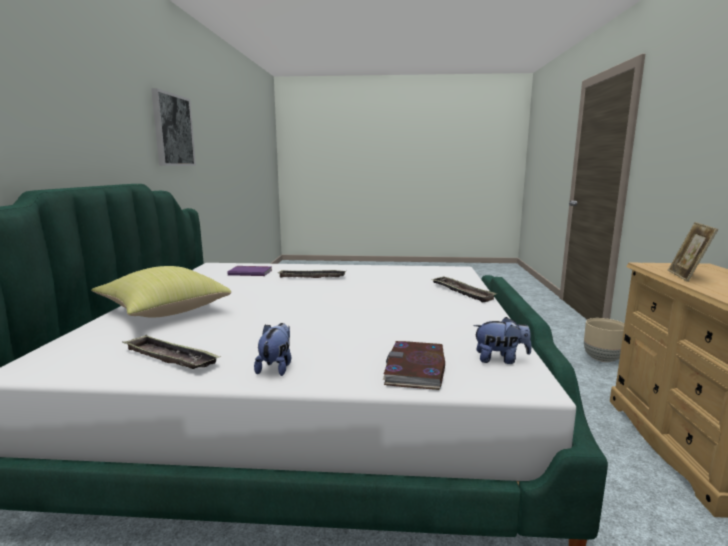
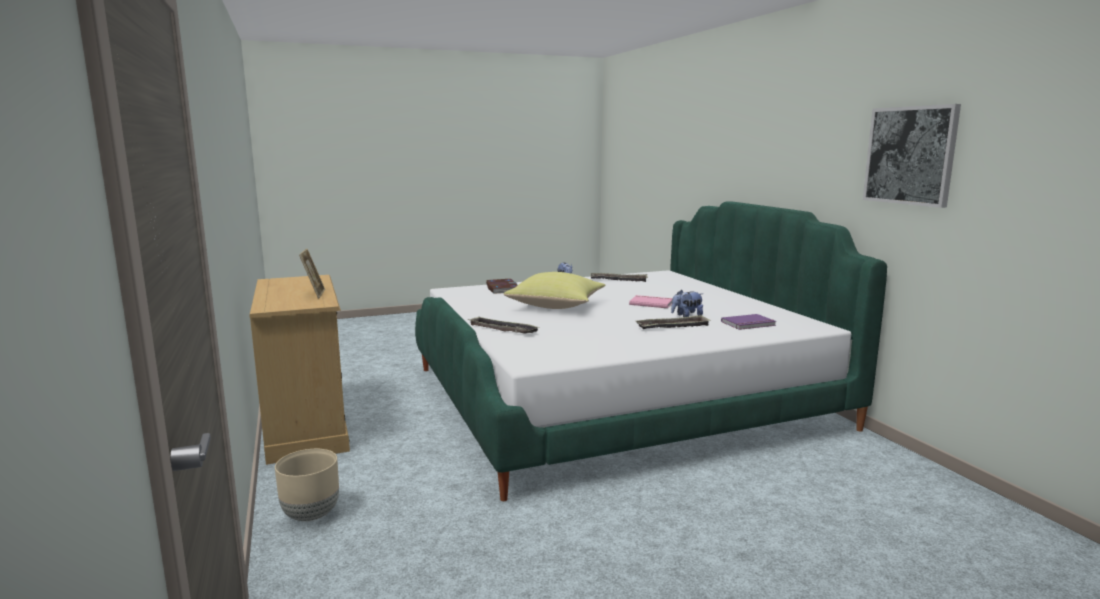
camera: 155 degrees right, 0 degrees up
yellow pillow [91,266,231,318] -> yellow pillow moved to [504,272,605,309]
plush toy [473,317,532,364] -> plush toy moved to [671,290,703,317]
none -> pink book [629,295,673,308]

